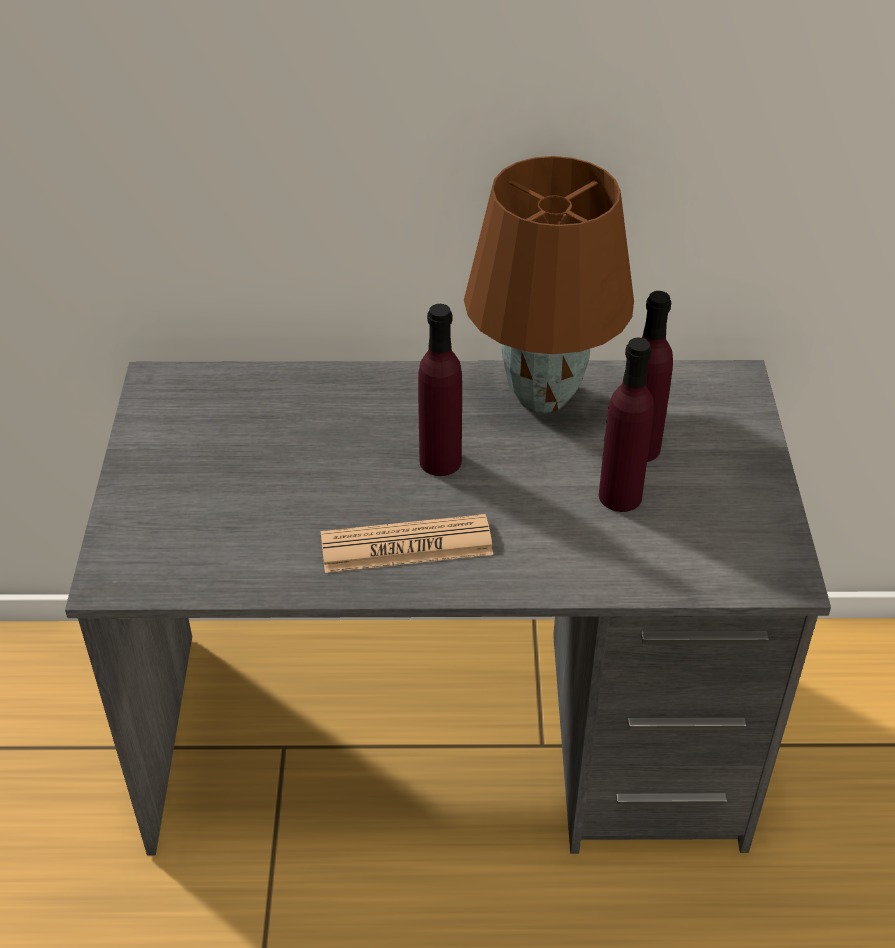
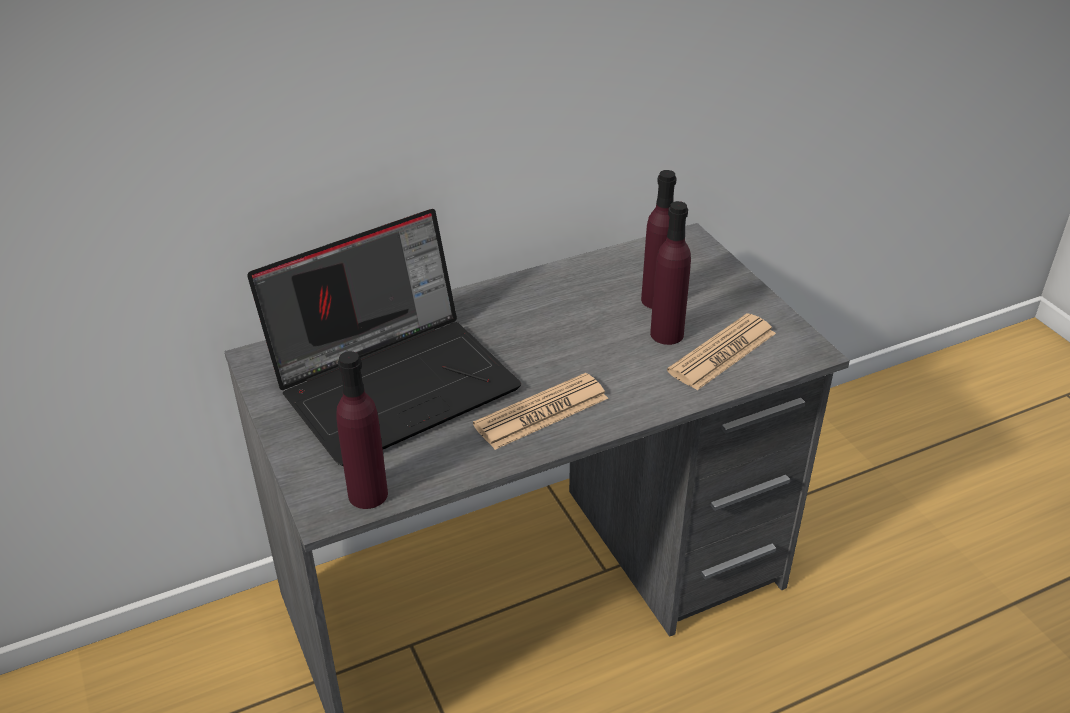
camera: 25 degrees left, 5 degrees down
purple bottle [418,304,462,476] -> purple bottle moved to [336,351,388,509]
brown table lamp [464,156,634,413] -> none
none -> laptop [247,209,521,466]
none -> newspaper [667,313,776,390]

